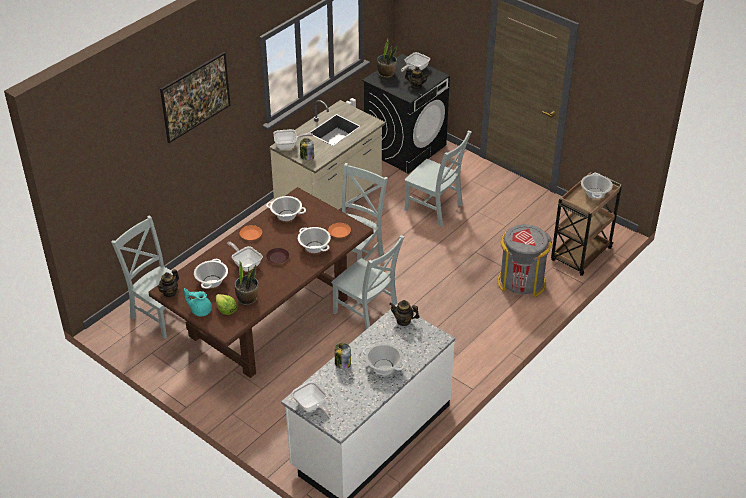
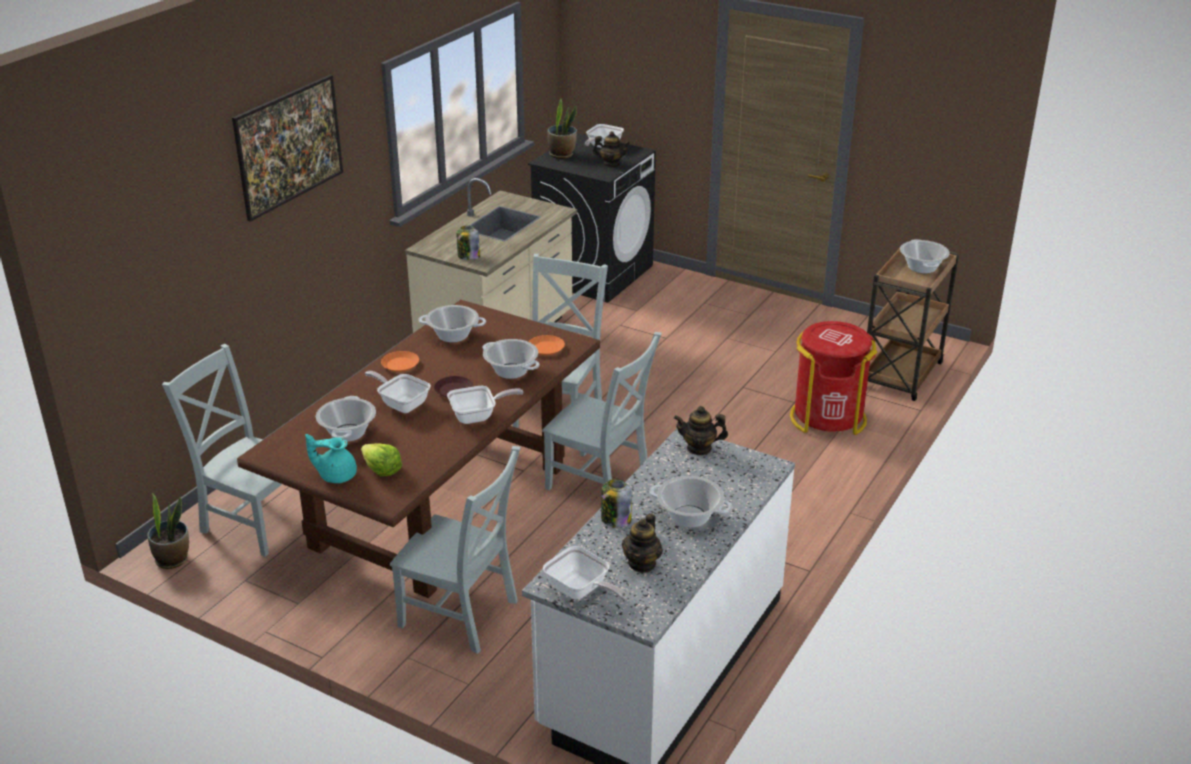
camera: 10 degrees left, 10 degrees down
teapot [157,269,179,298] -> teapot moved to [622,513,663,573]
potted plant [235,260,258,305] -> potted plant moved to [147,493,189,569]
frying pan [273,129,313,149] -> frying pan moved to [447,386,524,424]
grey chair [404,131,472,226] -> grey chair moved to [390,446,521,654]
grey trash can [497,224,552,297] -> red trash can [790,321,877,435]

